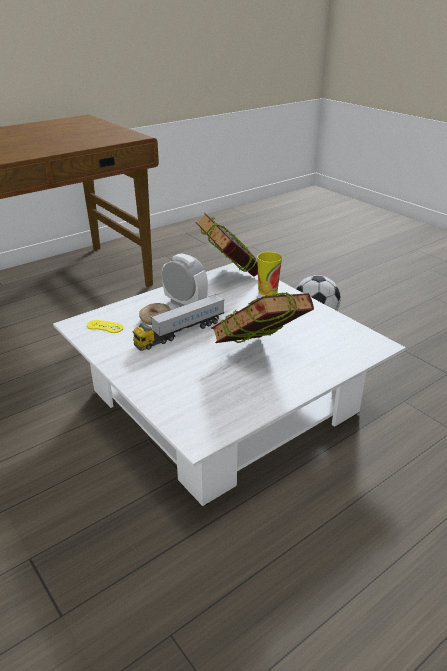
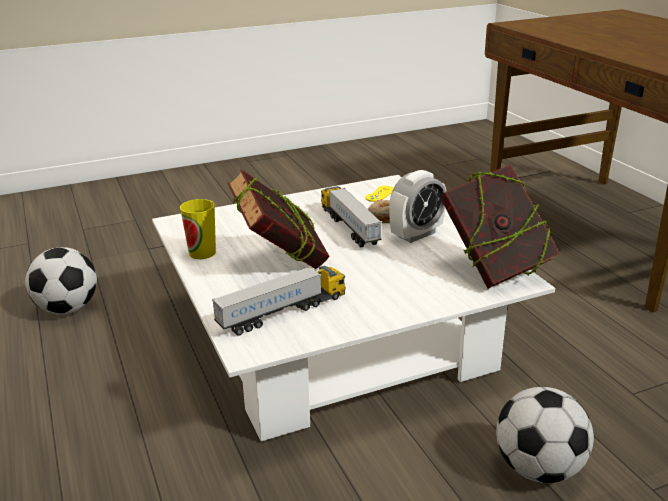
camera: 105 degrees right, 5 degrees down
cup [257,252,282,295] -> cup moved to [180,199,216,259]
none -> football [25,247,97,314]
none -> toy truck [212,266,346,336]

